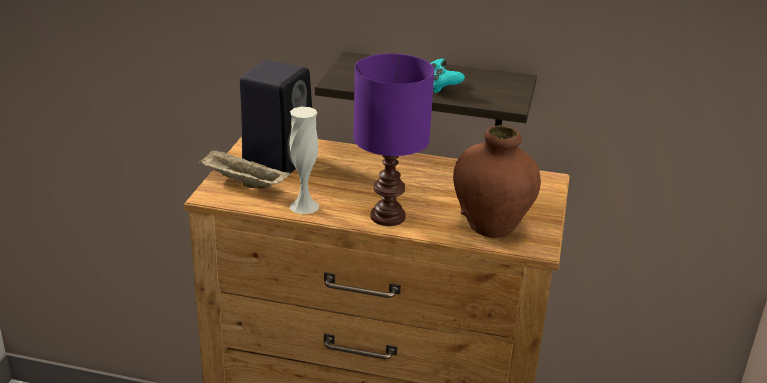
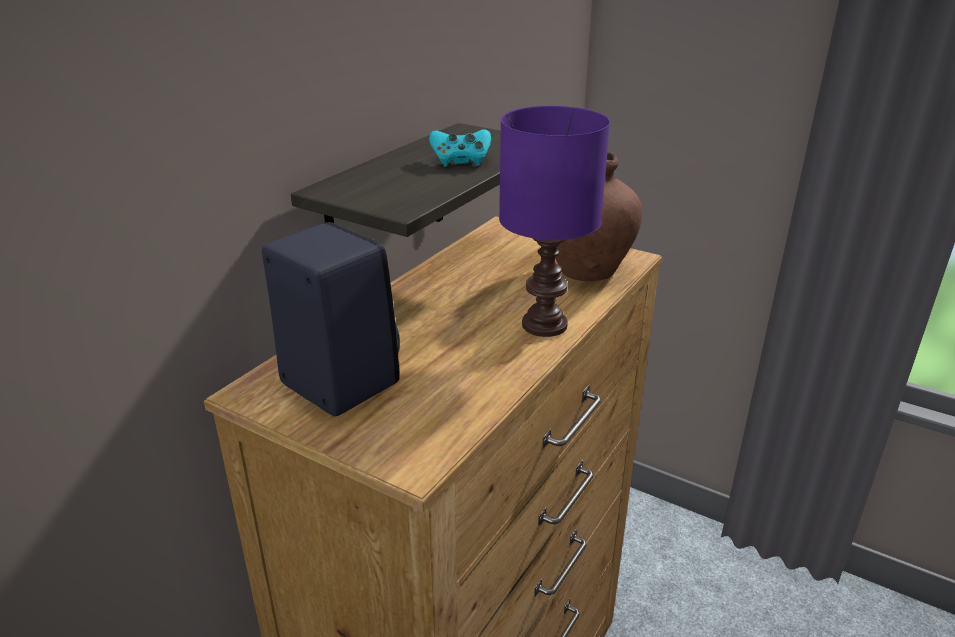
camera: 70 degrees left, 0 degrees up
beige tray [198,149,290,189] -> none
white vase [290,107,319,214] -> none

